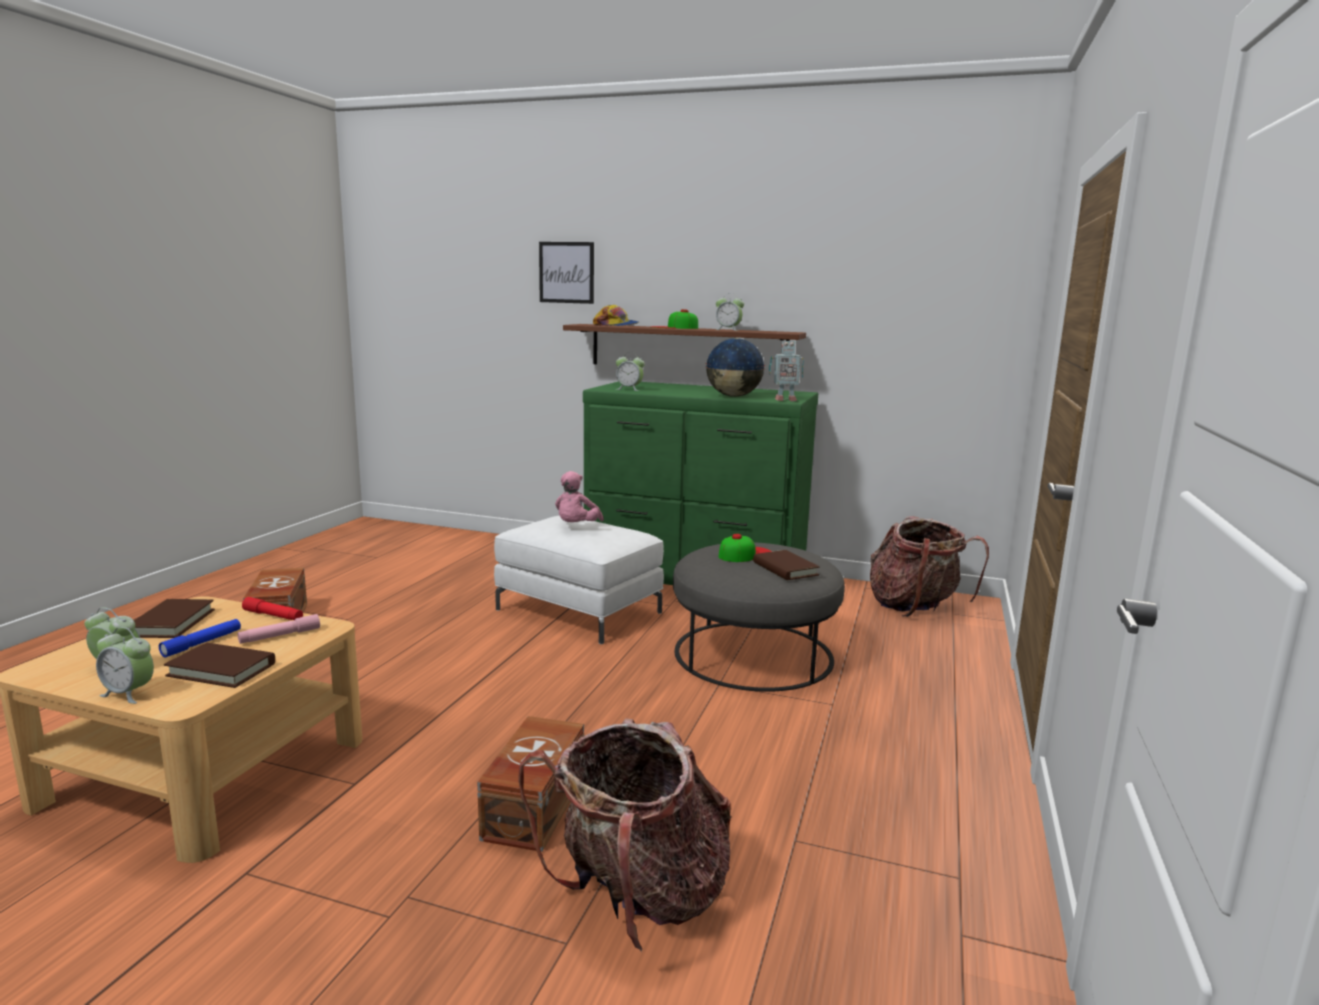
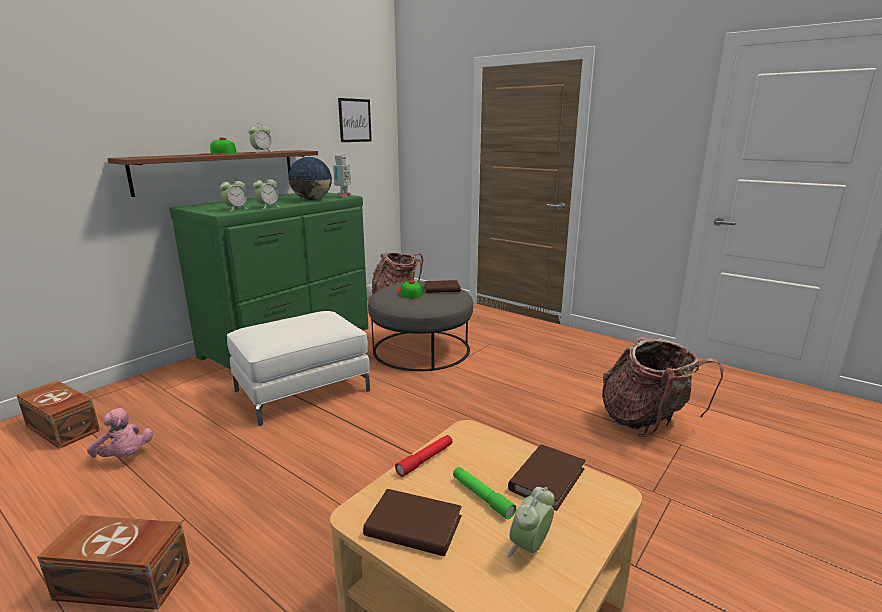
camera: 70 degrees left, 5 degrees up
alarm clock [96,627,154,704] -> alarm clock moved to [253,176,280,209]
blue flashlight [159,619,241,658] -> green flashlight [453,467,516,519]
pink flashlight [238,614,320,644] -> none
brown storage box [477,716,584,852] -> brown storage box moved to [17,380,100,449]
picture [539,242,594,304] -> picture moved to [338,98,372,142]
pink plush toy [555,471,604,522] -> pink plush toy moved to [87,408,153,458]
cap [593,305,639,326] -> none

